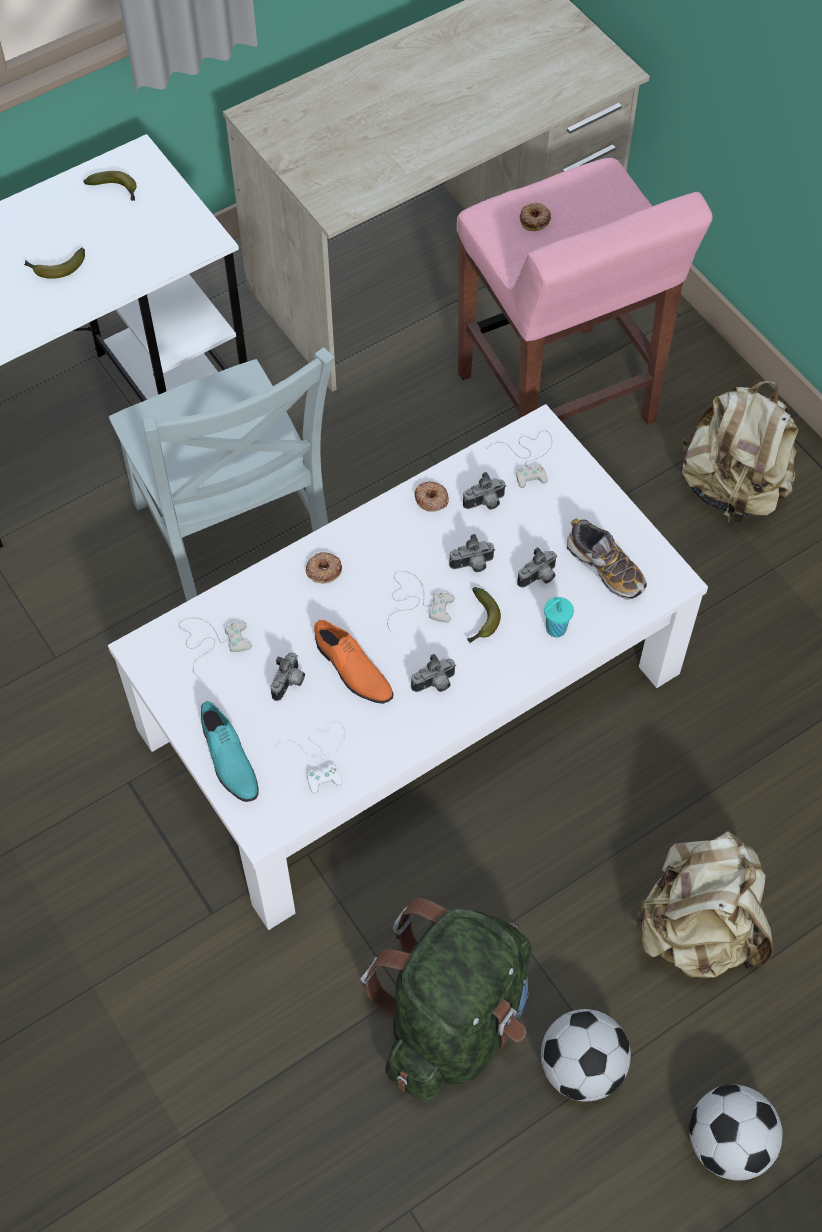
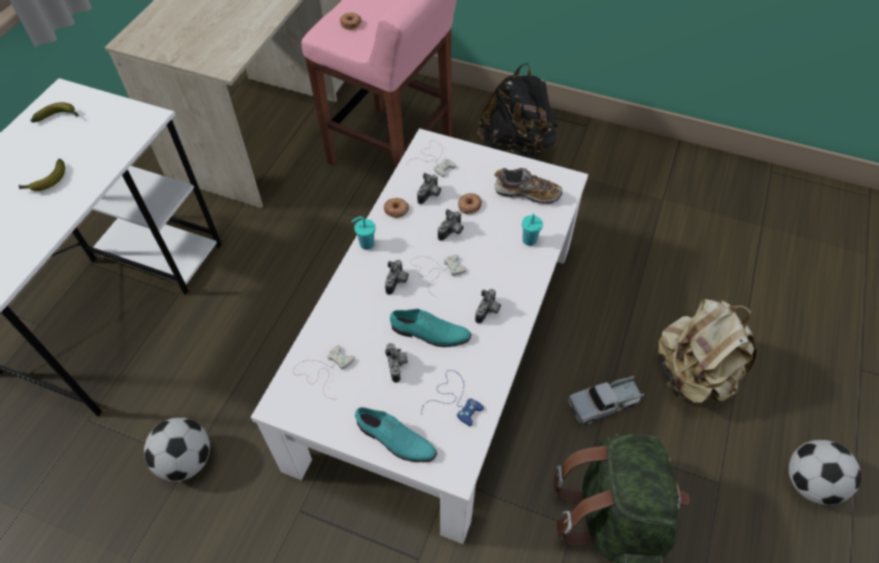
camera: 35 degrees left, 5 degrees down
grey chair [109,347,334,601] -> none
white game controller [273,721,345,794] -> blue game controller [422,370,484,426]
donut [306,552,342,583] -> donut moved to [458,193,482,214]
orange shoe [314,620,394,704] -> turquoise shoe [390,309,471,347]
banana [467,587,501,643] -> none
camera [517,547,557,588] -> camera moved to [385,260,409,295]
football [541,1009,631,1102] -> football moved to [144,417,210,481]
beige backpack [682,381,798,523] -> black backpack [477,63,558,160]
none -> turquoise cup [351,216,375,250]
none -> toy truck [568,376,645,425]

